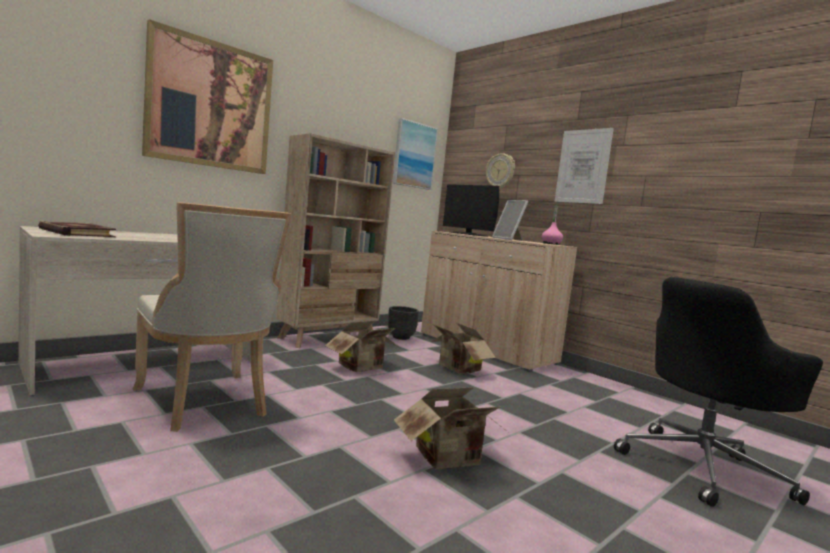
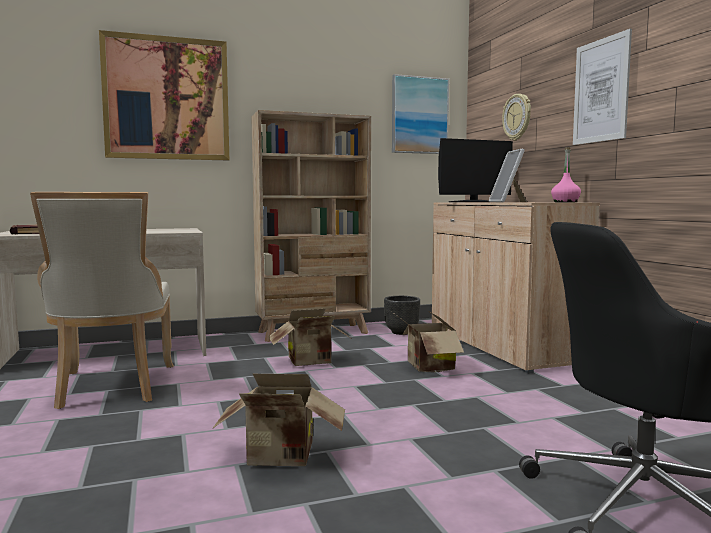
camera: 25 degrees right, 0 degrees up
monitor [443,184,499,237] -> monitor turned 90 degrees counterclockwise [438,138,513,202]

